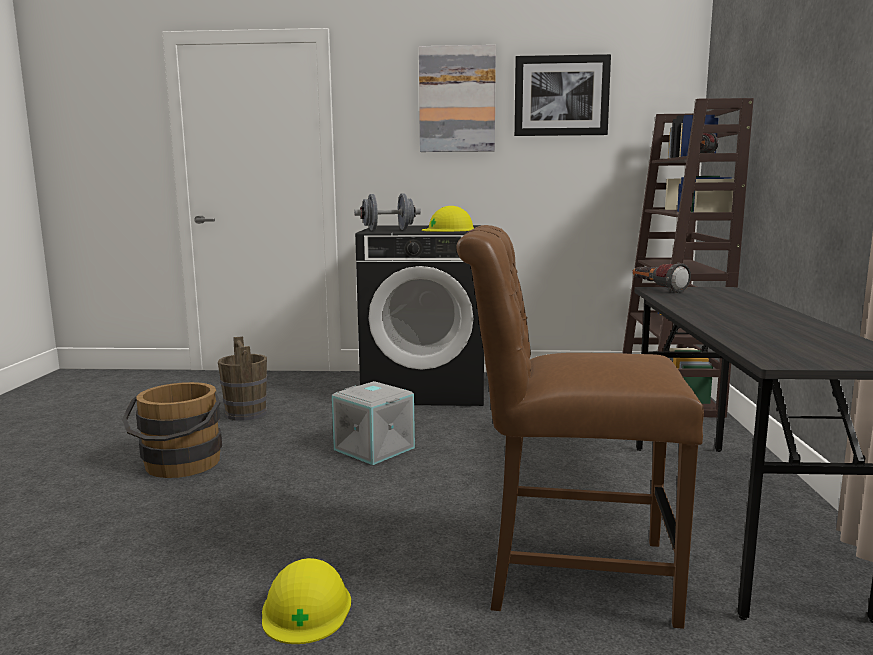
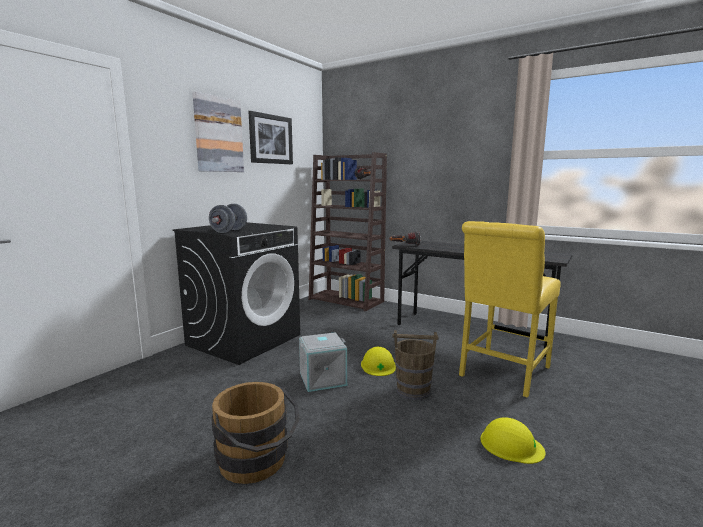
camera: 60 degrees left, 0 degrees up
brown bucket [218,336,267,420] -> brown bucket moved to [393,330,438,400]
yellow hard hat [422,206,474,232] -> yellow hard hat moved to [361,347,396,376]
brown chair [456,225,704,629] -> yellow chair [459,221,561,398]

